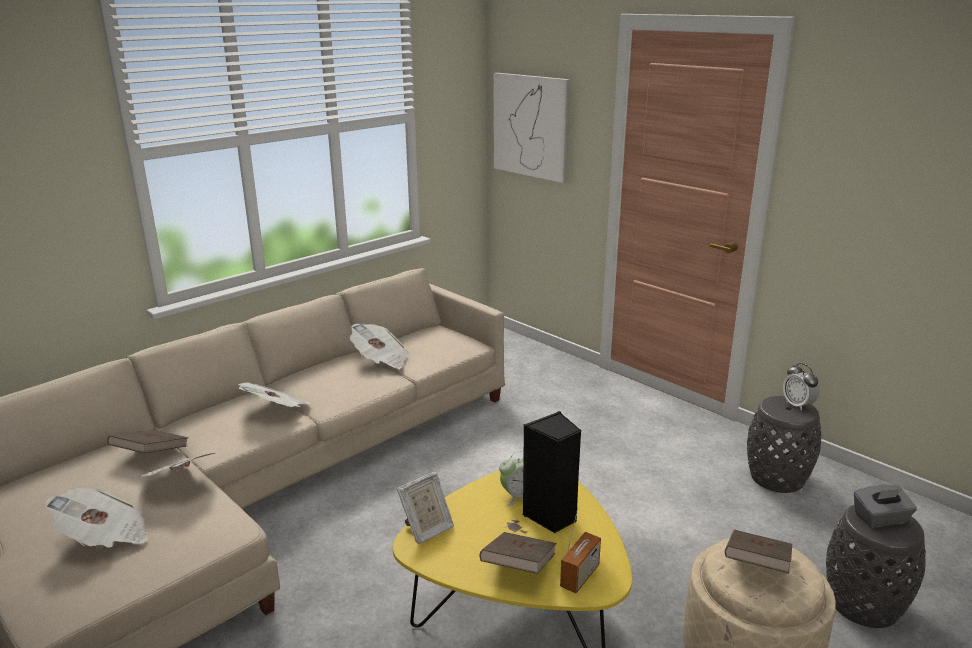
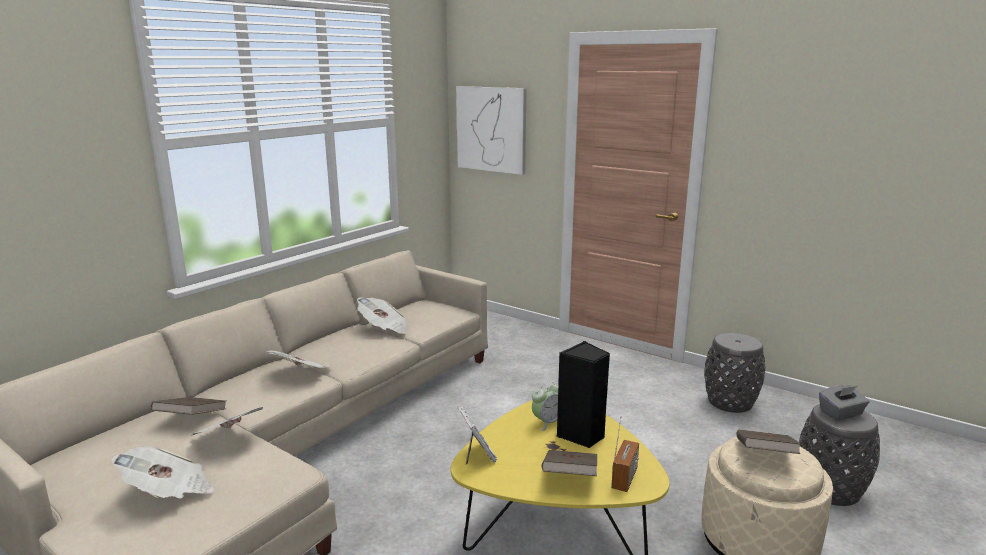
camera: 10 degrees left, 5 degrees down
picture frame [397,471,454,544] -> picture frame turned 60 degrees counterclockwise [458,406,497,464]
alarm clock [783,363,819,411] -> none

